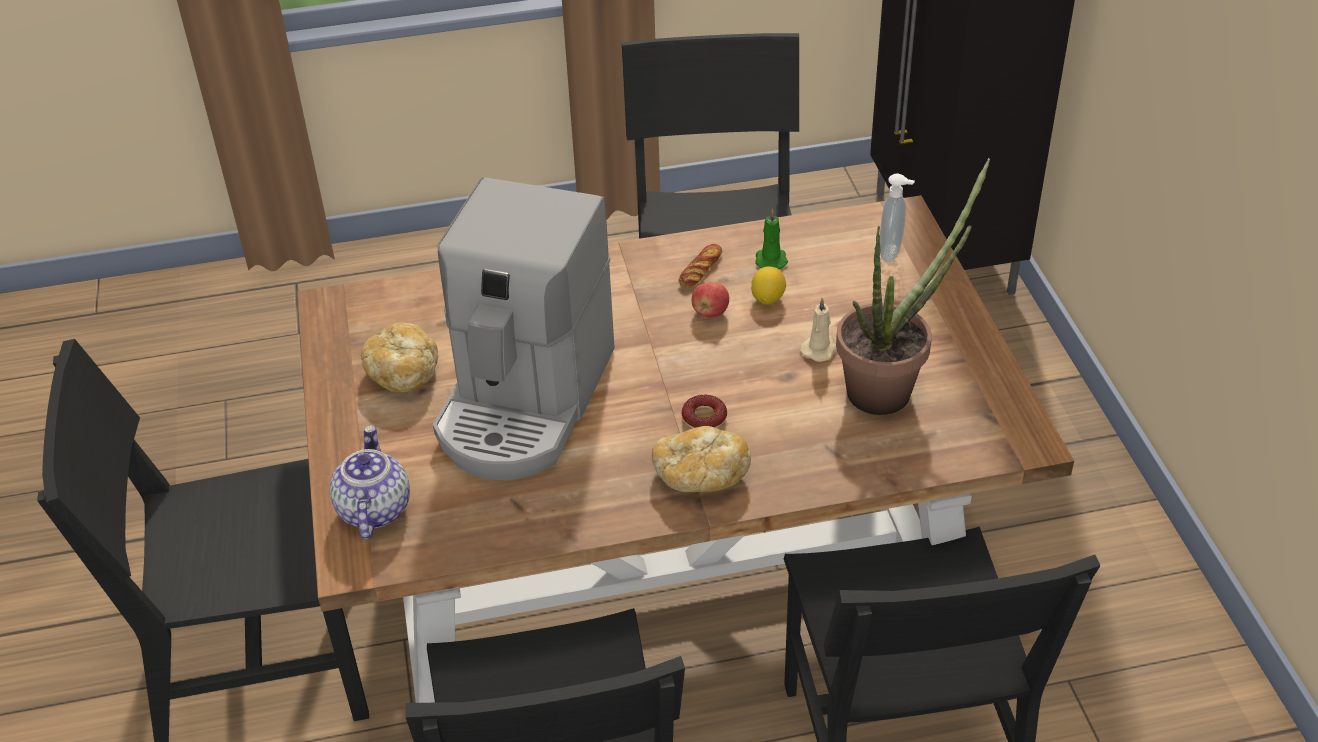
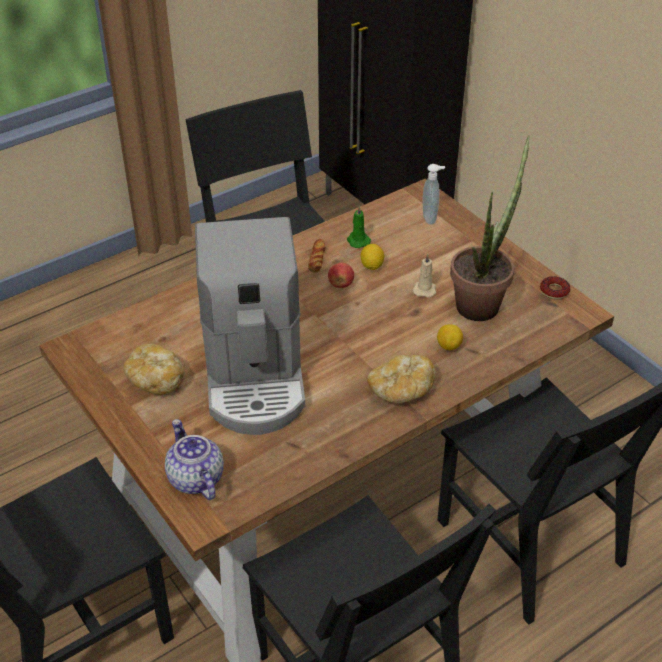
camera: 25 degrees left, 0 degrees up
donut [682,394,727,429] -> donut moved to [540,276,570,299]
none -> lemon [437,324,463,350]

